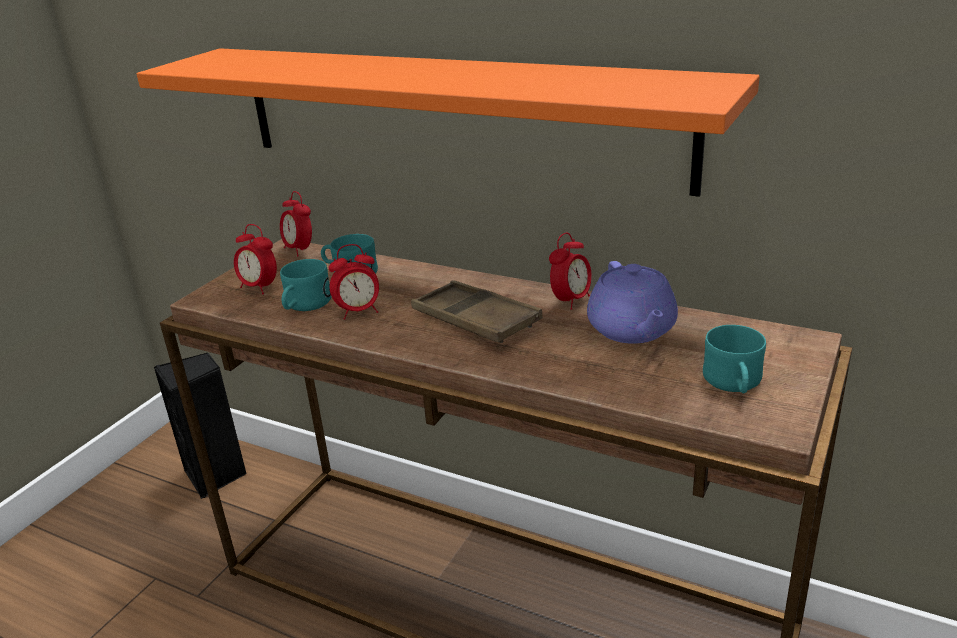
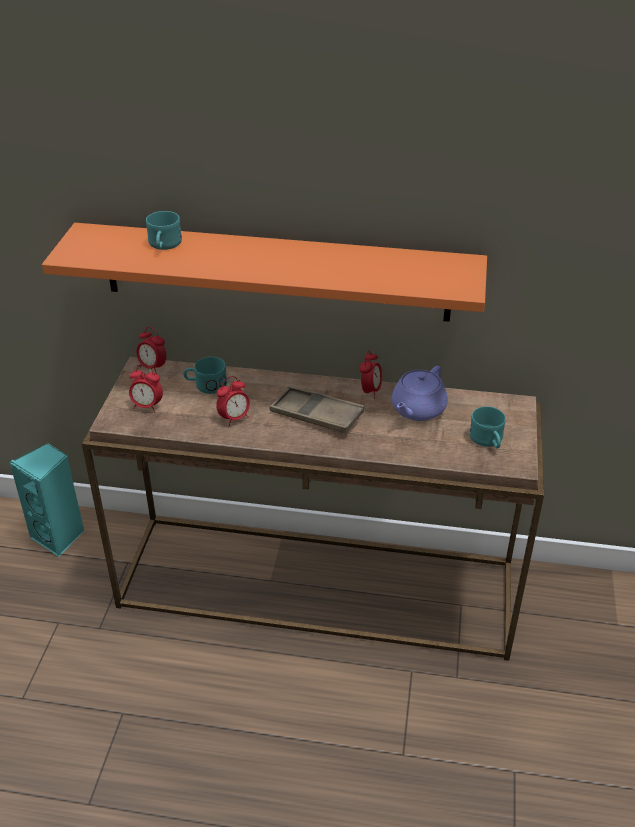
camera: 20 degrees left, 10 degrees up
black speaker [154,353,247,499] -> turquoise speaker [10,443,85,557]
turquoise mug [280,259,332,311] -> turquoise mug moved to [146,211,182,250]
purple teapot [587,261,678,344] -> purple teapot turned 60 degrees clockwise [392,366,448,421]

